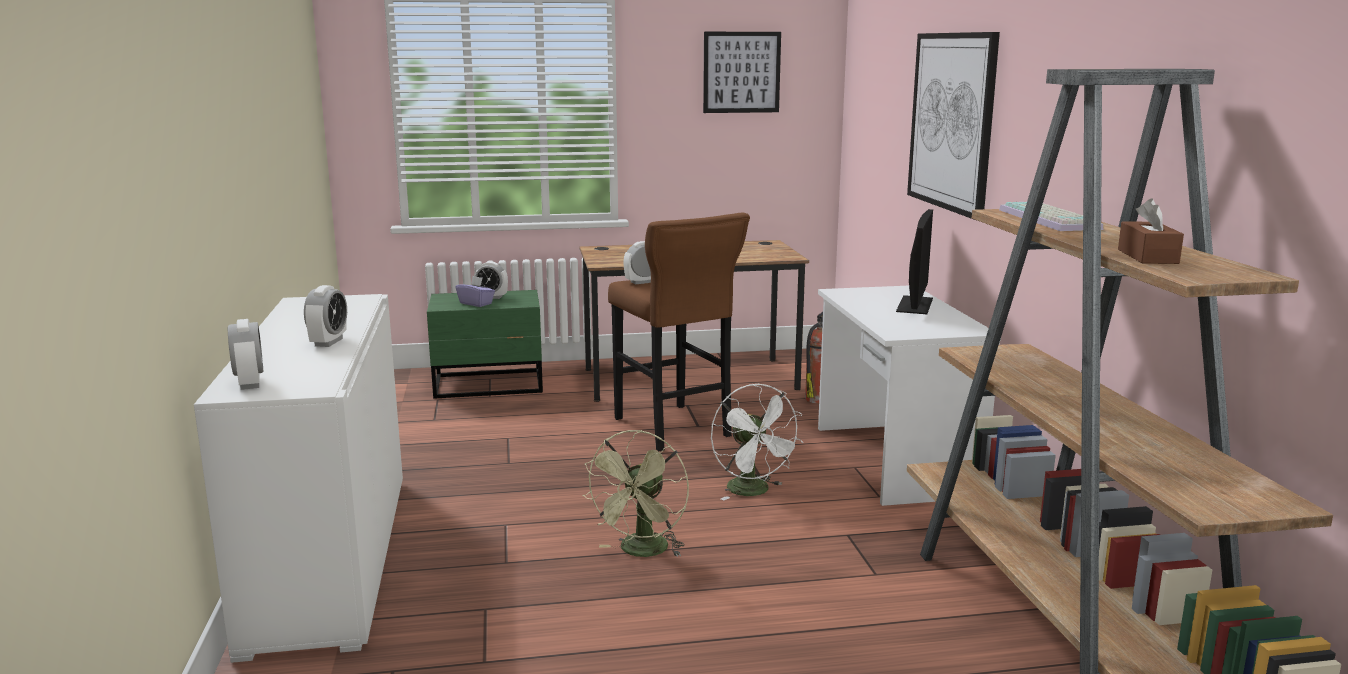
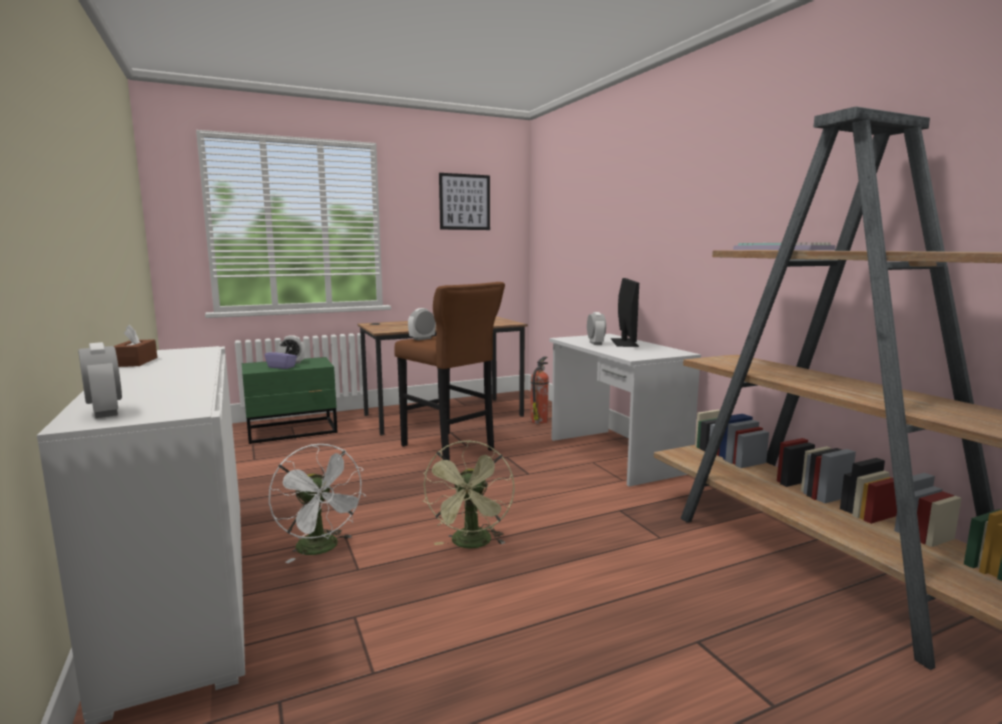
camera: 15 degrees left, 5 degrees down
alarm clock [304,285,347,347] -> alarm clock moved to [587,312,606,345]
white fan [711,384,803,500] -> white fan moved to [269,444,366,563]
picture [907,32,1000,221] -> none
brown tissue box [1118,198,1184,264] -> brown tissue box moved to [114,324,157,367]

